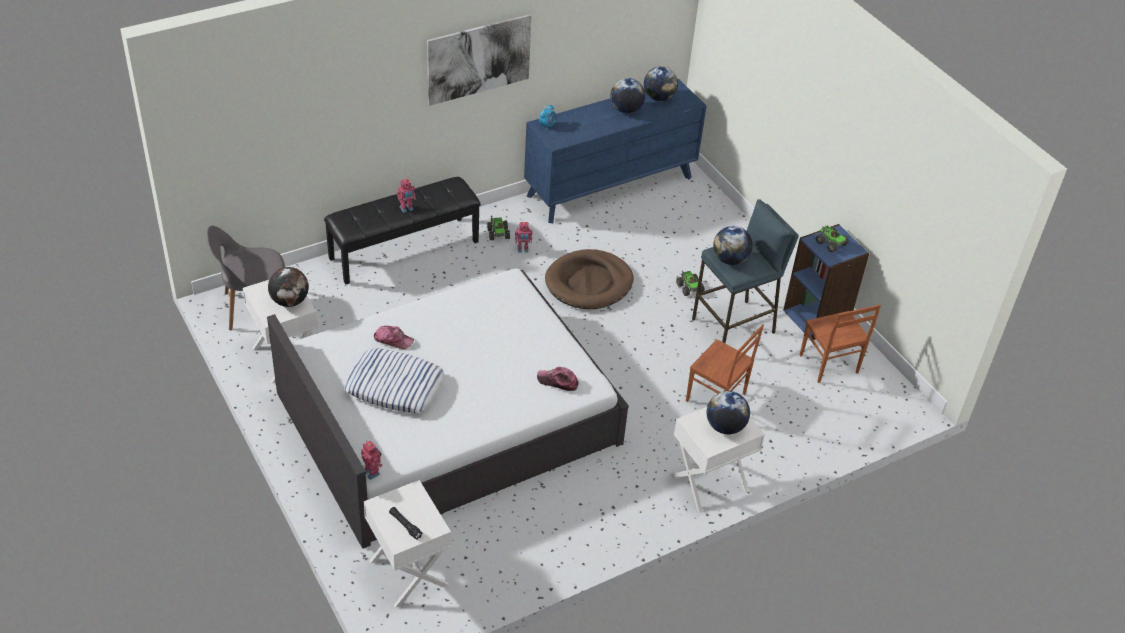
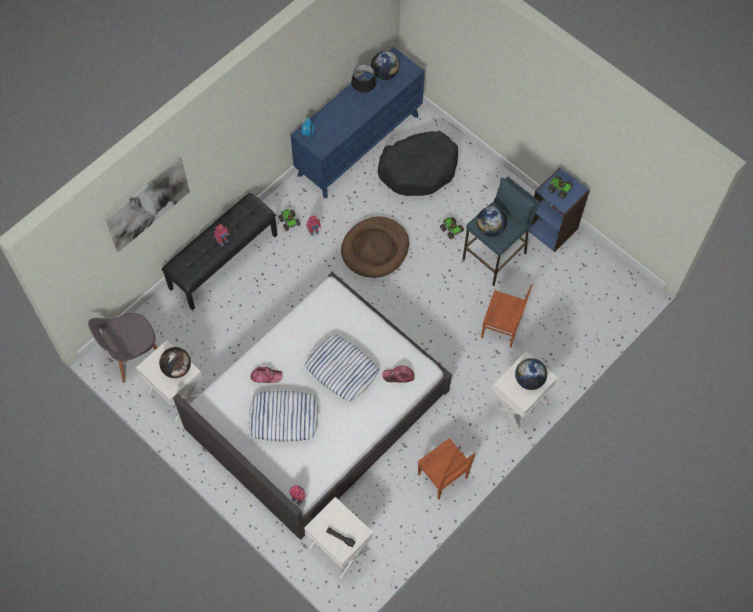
camera: 15 degrees left, 20 degrees up
picture [427,14,532,106] -> picture moved to [105,157,190,252]
globe [610,78,645,113] -> black table lamp [351,64,377,93]
brown chair [800,305,881,383] -> brown chair moved to [418,438,475,500]
none -> pillow [305,334,379,401]
none -> black dog bed [377,131,458,196]

